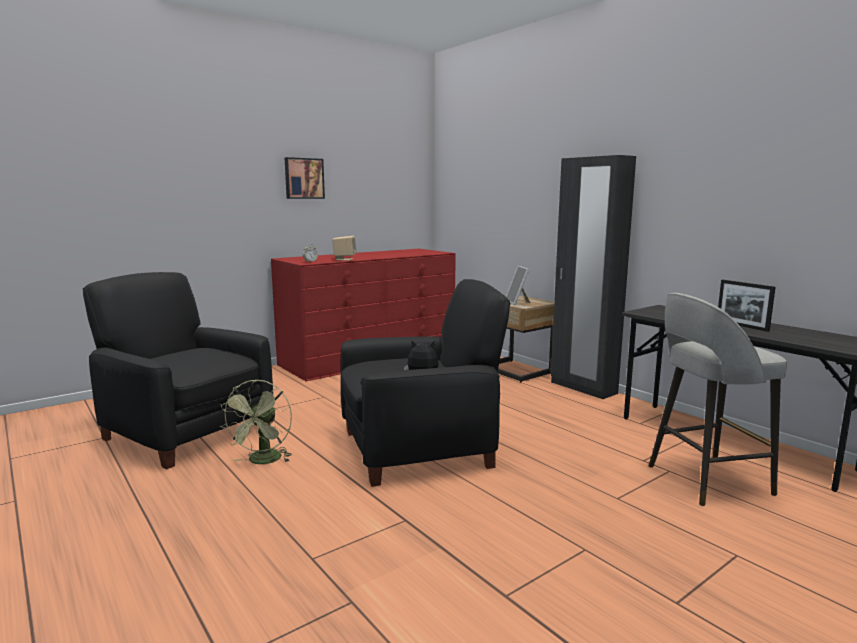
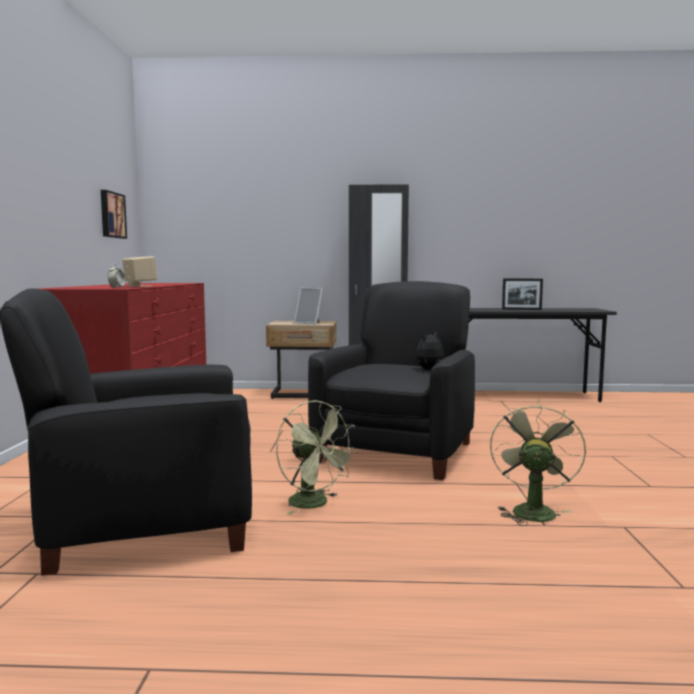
camera: 50 degrees left, 5 degrees down
picture [285,157,325,199] -> picture moved to [101,190,127,239]
grey stool [648,293,787,506] -> none
none -> green fan [490,401,586,526]

